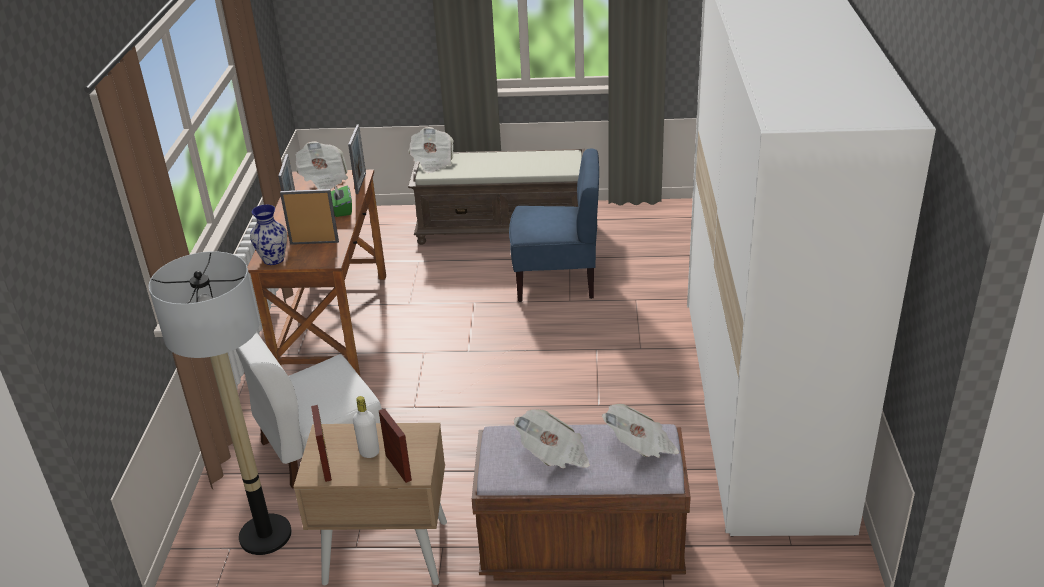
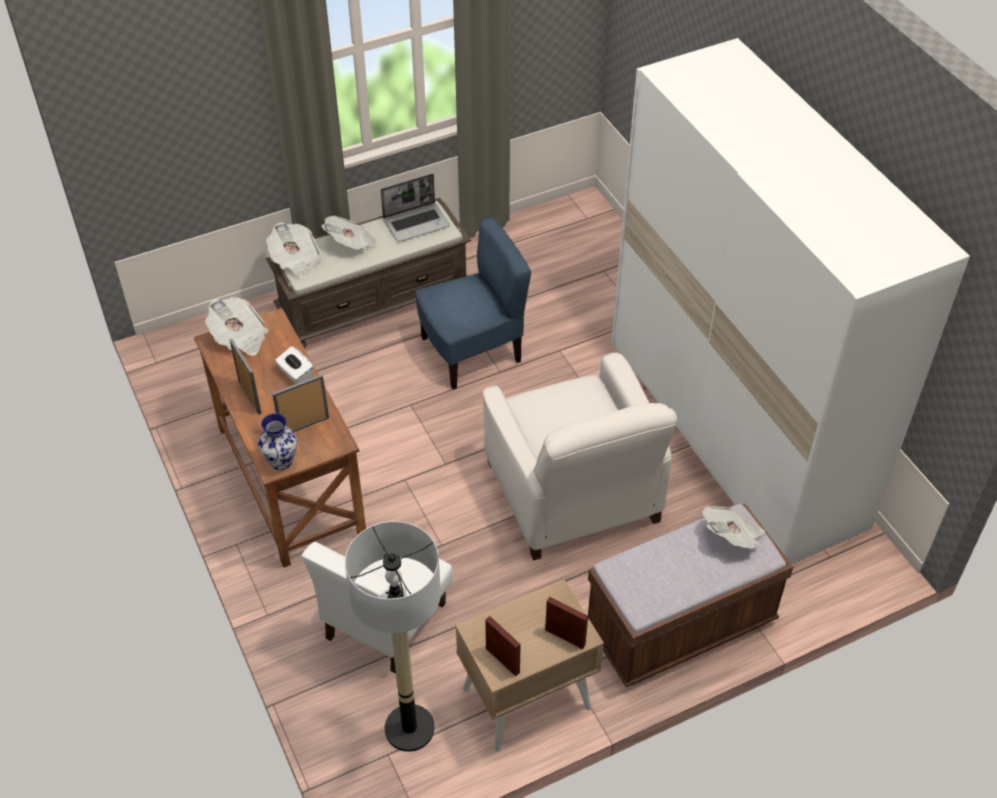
camera: 30 degrees left, 15 degrees up
green tissue box [331,185,352,217] -> white tissue box [275,346,314,384]
picture frame [348,125,366,194] -> none
white bottle [353,396,379,458] -> none
newspaper [514,409,590,469] -> newspaper moved to [321,216,379,250]
none -> laptop [381,174,450,242]
none -> white armchair [483,353,677,560]

